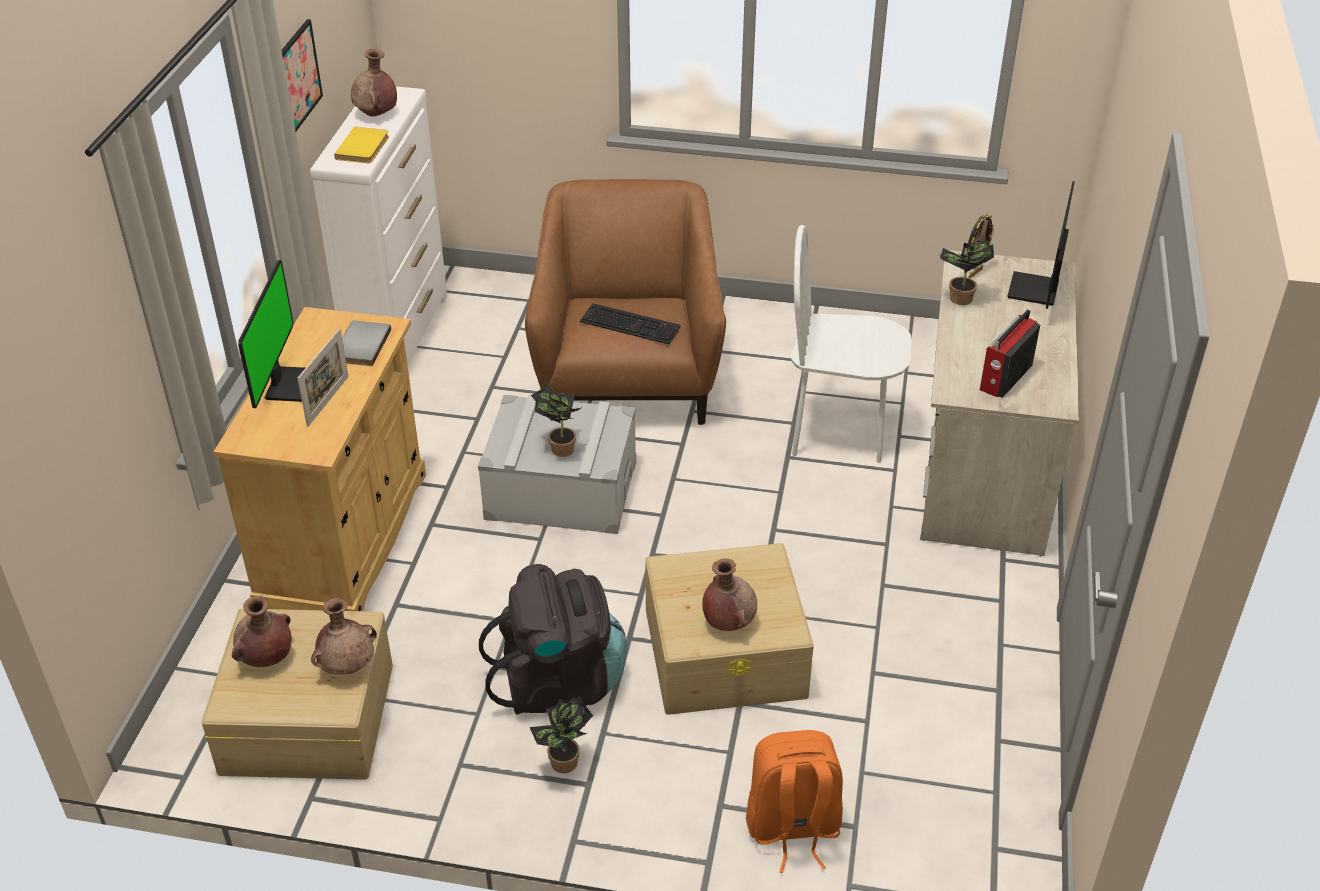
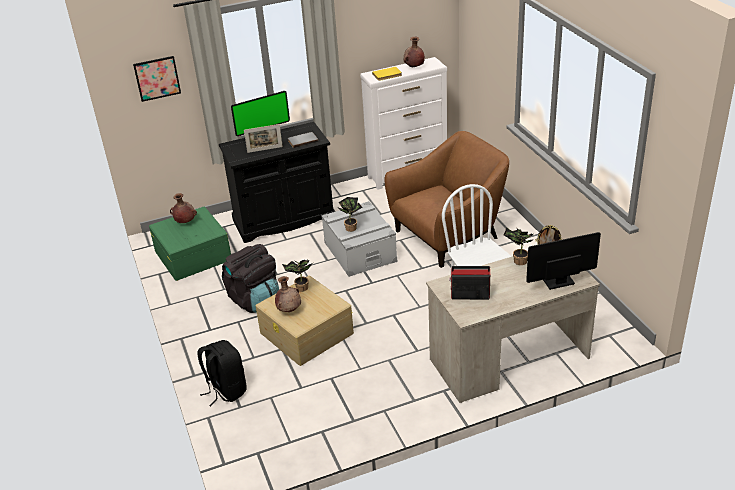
camera: 60 degrees right, 5 degrees down
beige storage box [202,609,393,780] -> green storage box [149,207,231,281]
beige cabinet [213,307,426,611] -> black cabinet [219,122,335,243]
picture [281,19,323,131] -> picture moved to [133,56,181,102]
brown vase [311,598,377,674] -> none
potted plant [530,697,593,773] -> potted plant moved to [282,259,313,292]
keyboard [580,303,681,344] -> none
orange backpack [746,730,843,873] -> black backpack [197,340,247,406]

